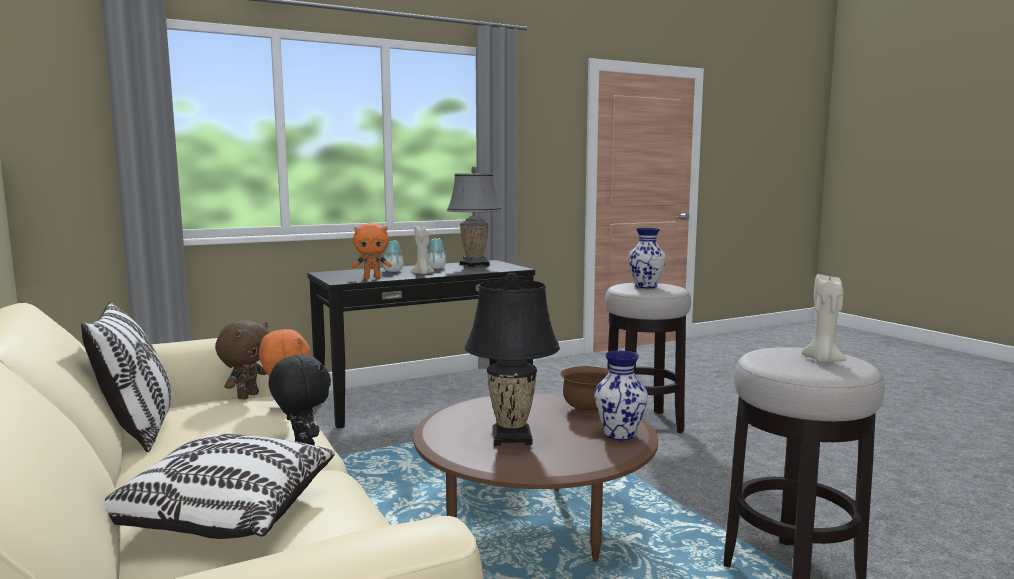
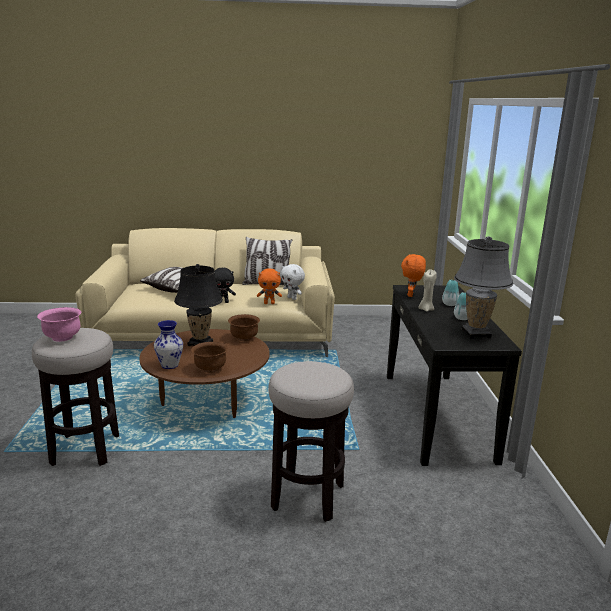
camera: 115 degrees right, 10 degrees up
brown plush toy [215,320,270,399] -> white plush toy [281,264,305,300]
vase [628,228,666,288] -> none
beige candle [801,274,847,363] -> pink bowl [37,307,81,342]
none -> brown bowl [228,314,260,341]

